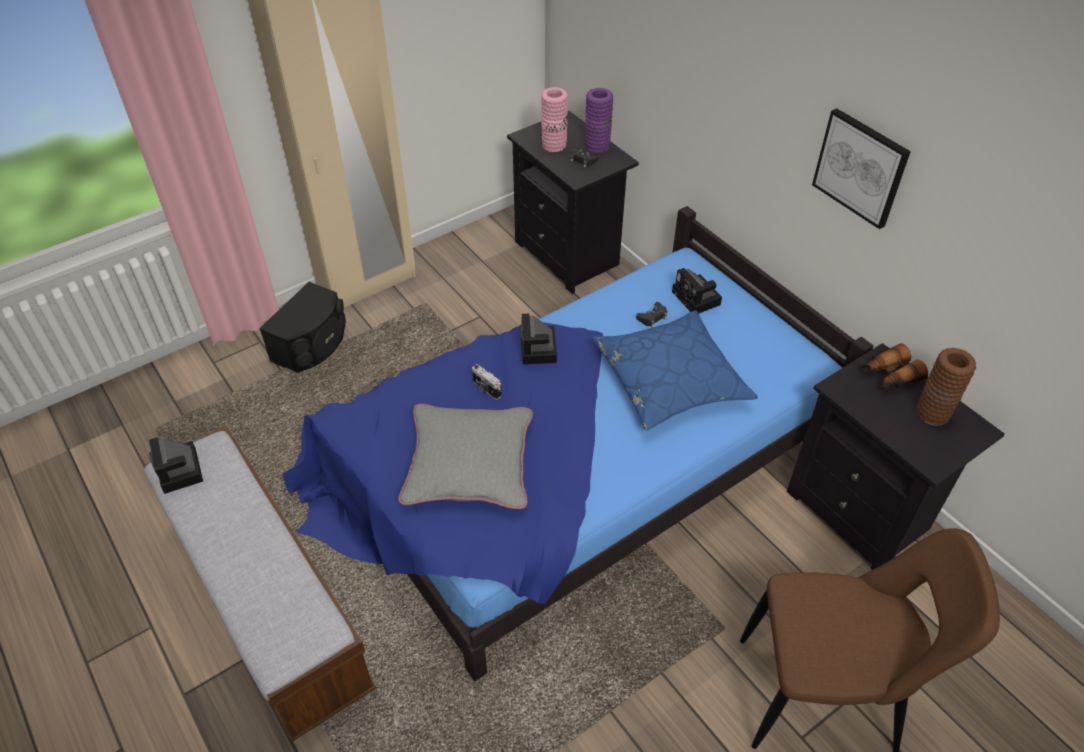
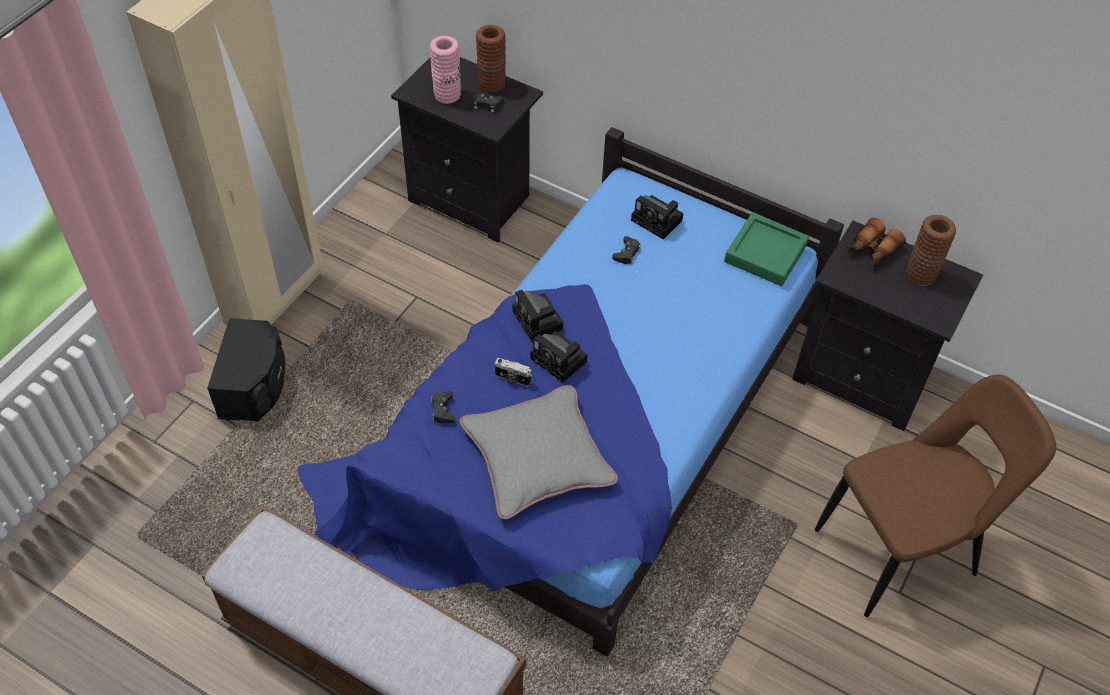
camera: 25 degrees left, 5 degrees up
camera [149,437,203,494] -> camera moved to [530,331,587,383]
purple vase [585,88,613,153] -> brown vase [476,25,506,92]
blue pillow [592,311,758,431] -> none
picture [812,108,911,229] -> none
none -> black game controller [431,391,455,423]
none -> green tray [724,213,809,286]

